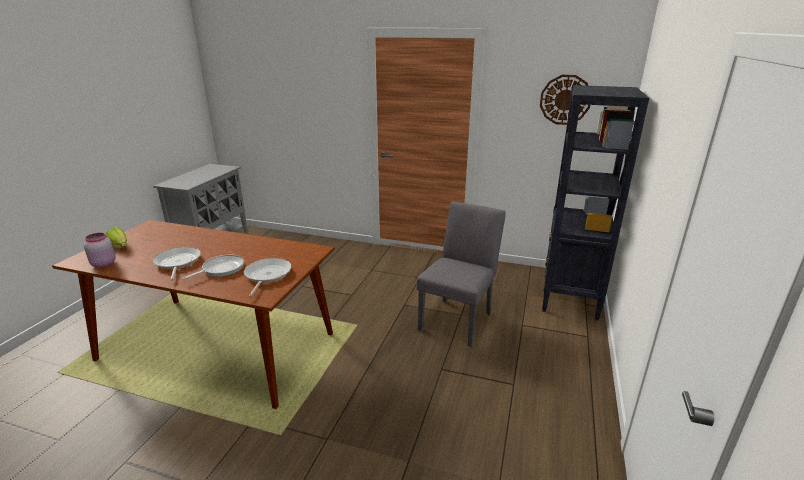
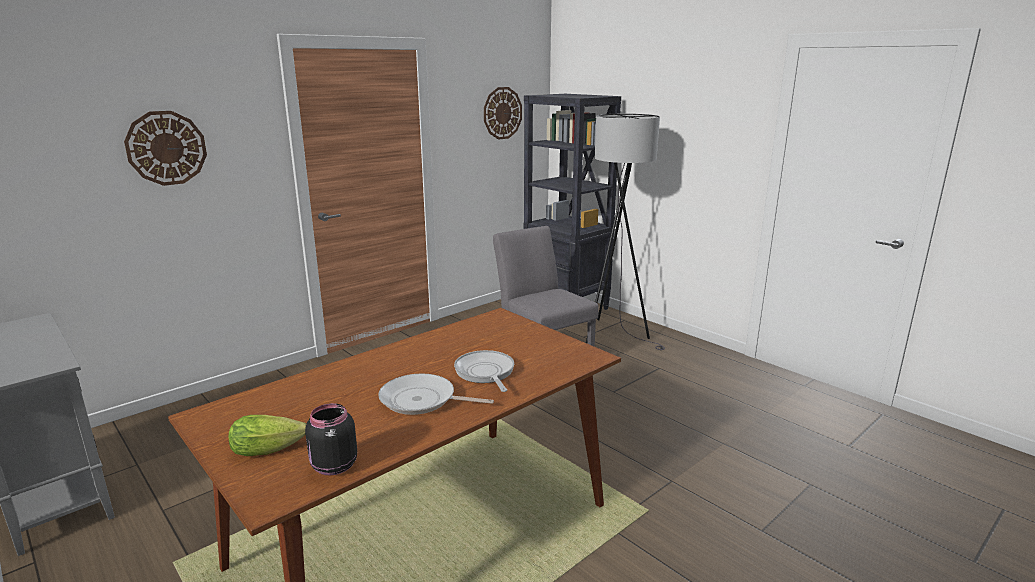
camera: 60 degrees left, 5 degrees down
pink jar [84,233,115,268] -> black jar [305,403,357,475]
frying pan [244,258,291,297] -> none
none -> wall clock [124,111,207,186]
none -> grey floor lamp [586,114,665,350]

